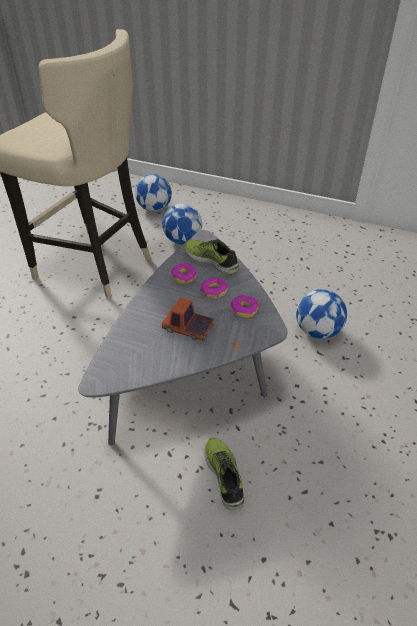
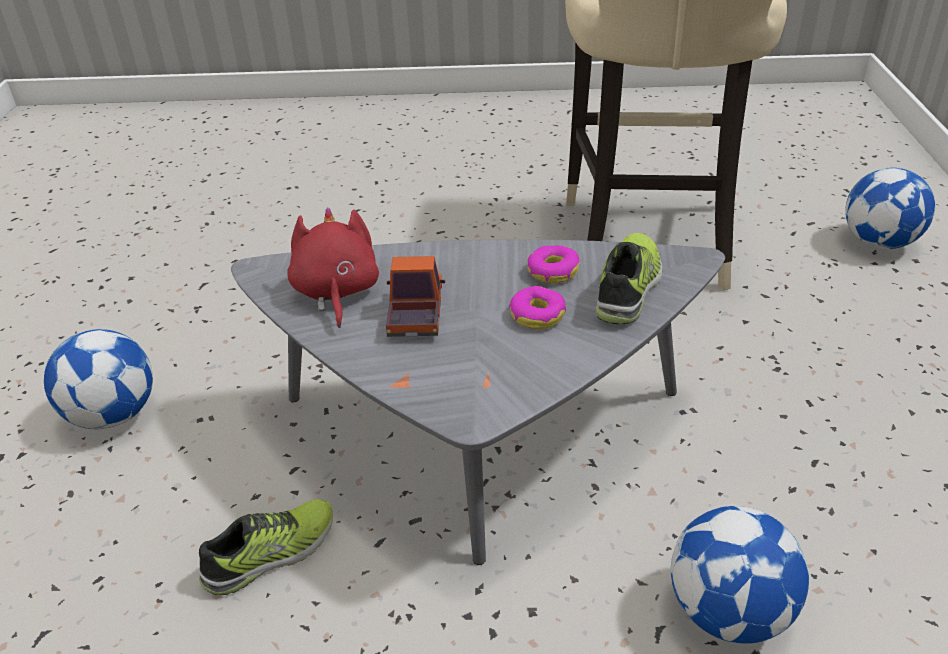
camera: 70 degrees right, 5 degrees down
football [162,204,202,244] -> football moved to [44,329,153,429]
donut [230,295,259,318] -> none
none -> red plush toy [288,207,379,328]

